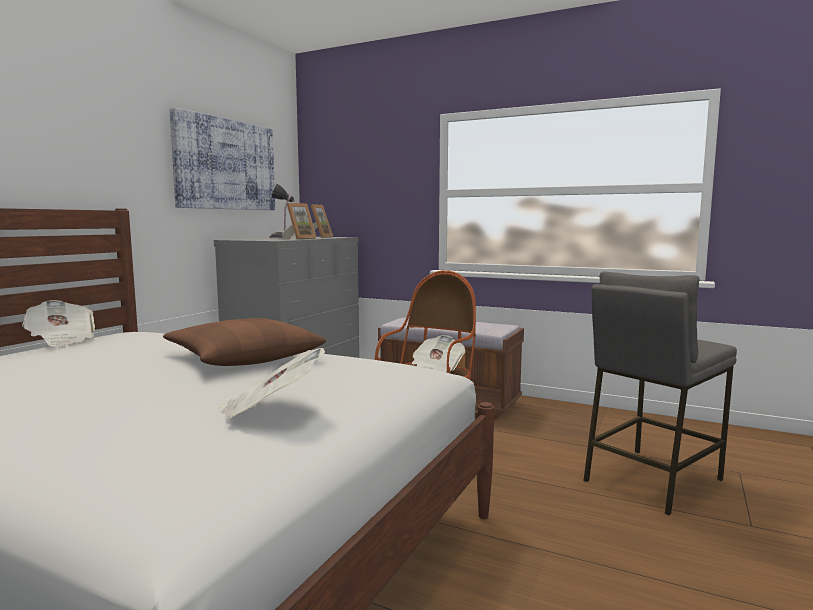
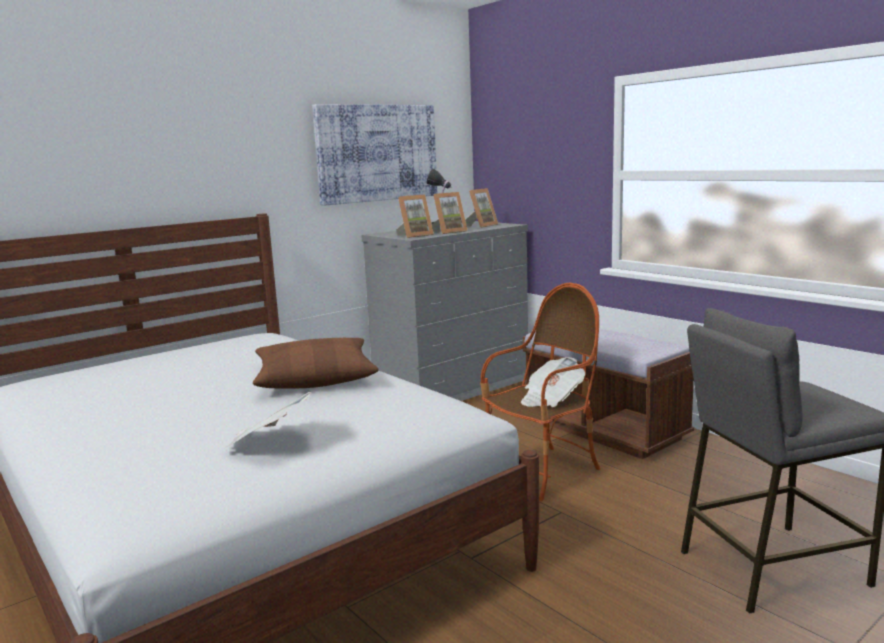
camera: 25 degrees right, 5 degrees up
newspaper [22,300,95,347] -> none
none -> picture frame [396,194,434,238]

